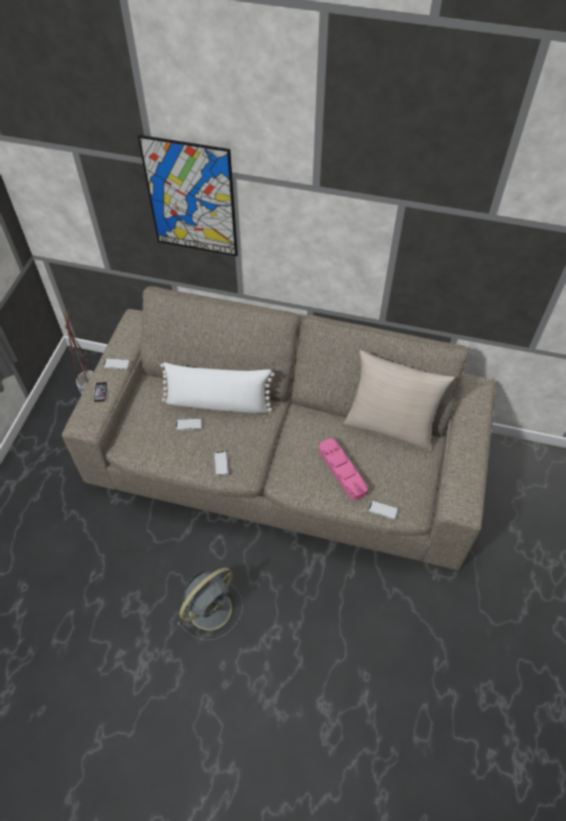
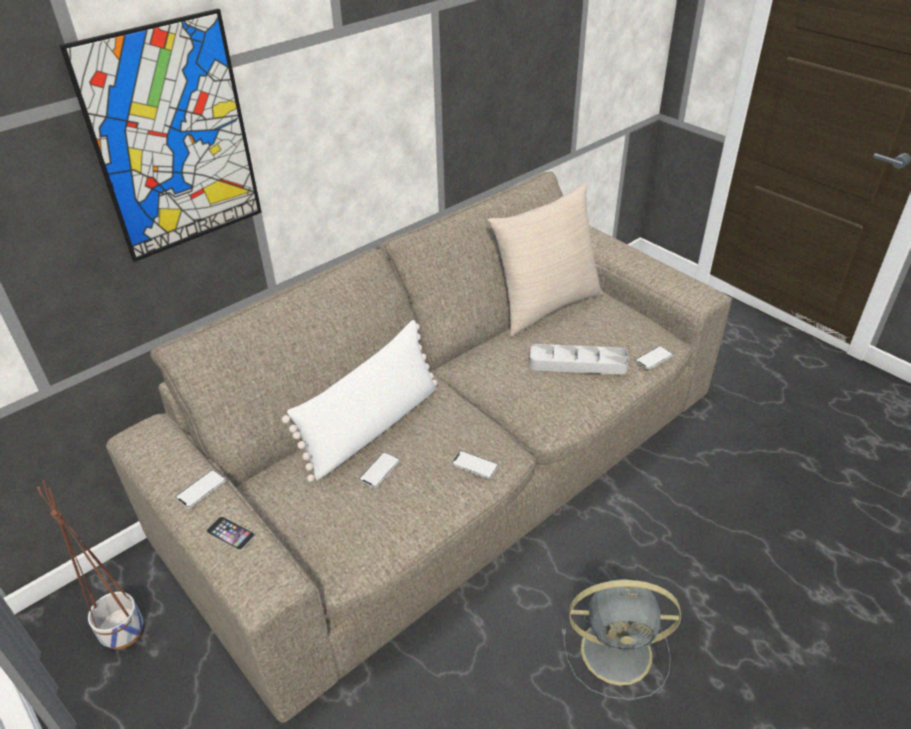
camera: 55 degrees left, 15 degrees down
grey fan [176,567,243,641] -> grey fan turned 105 degrees clockwise [562,577,681,700]
pink tray [319,438,368,500] -> grey tray [530,344,629,375]

